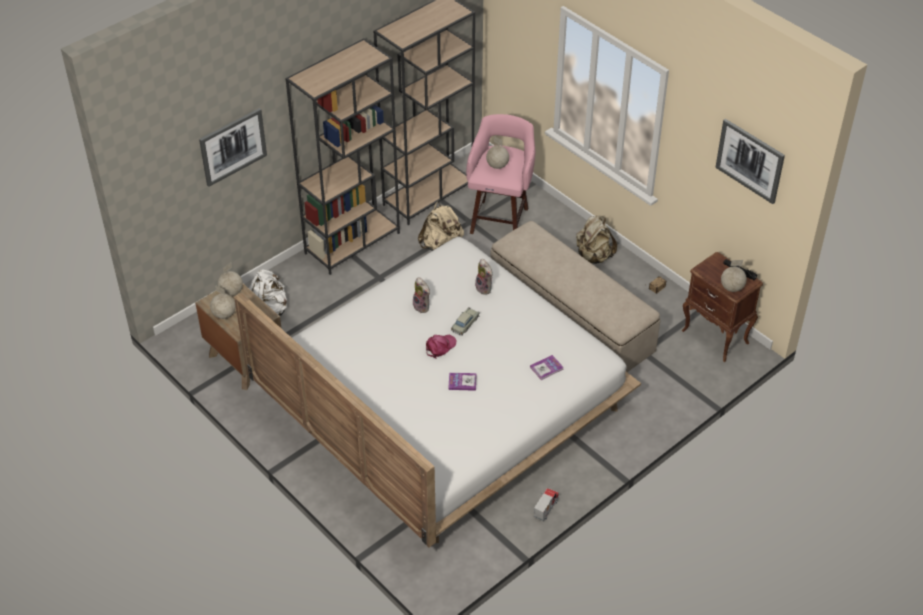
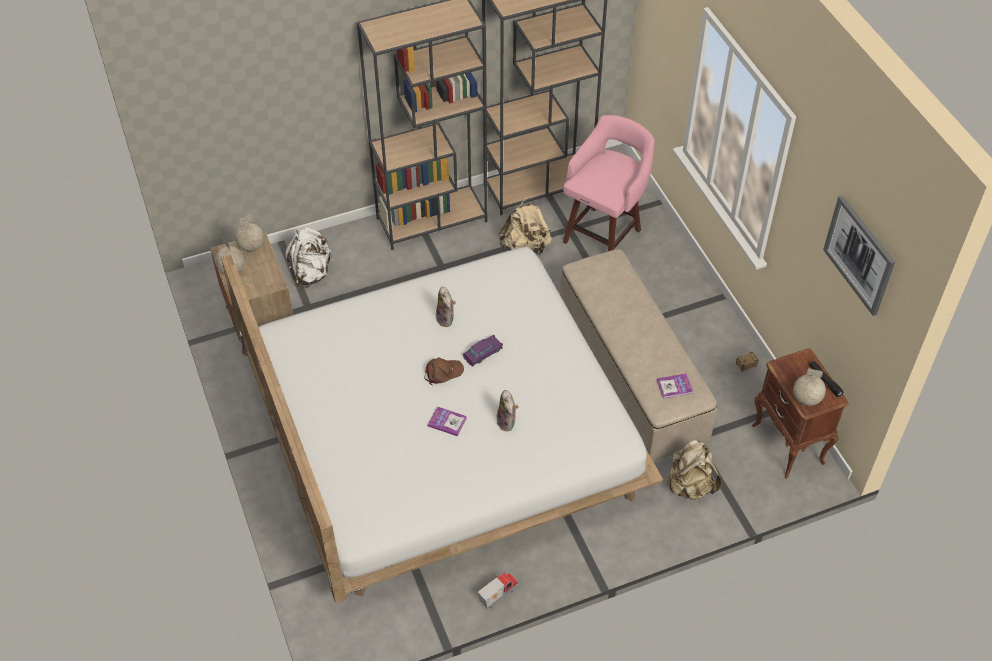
camera: 20 degrees right, 5 degrees up
picture [199,108,267,187] -> none
pink cap [426,334,457,359] -> brown cap [424,357,464,385]
beige toy car [451,307,480,336] -> purple toy car [463,335,503,366]
plush toy [475,259,493,295] -> plush toy moved to [497,390,518,431]
globe [486,136,509,169] -> none
book [530,355,564,380] -> book moved to [657,373,693,399]
beige backpack [576,216,617,264] -> beige backpack moved to [666,439,721,500]

